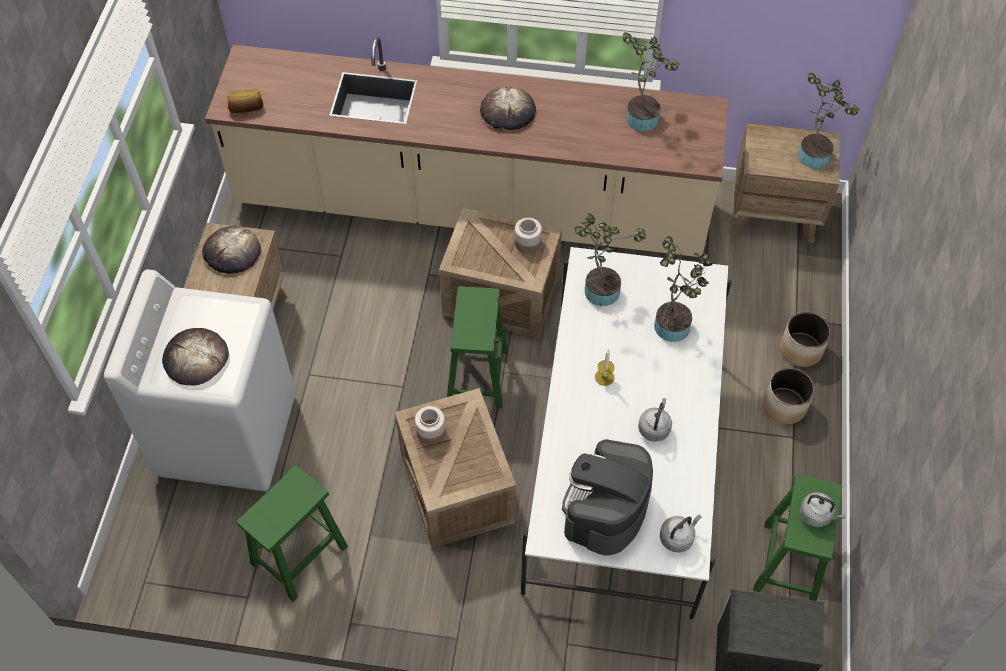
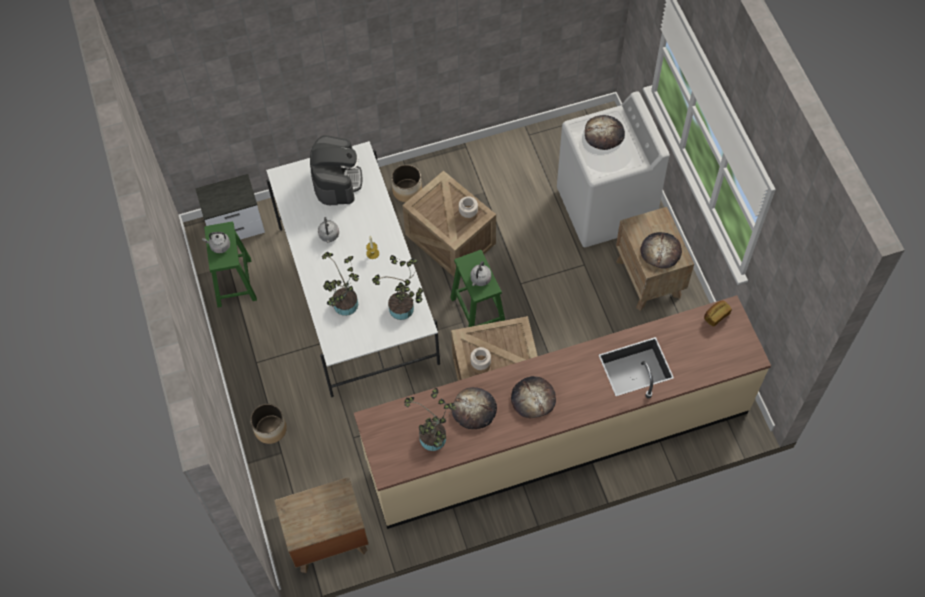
camera: 155 degrees right, 5 degrees up
green stool [236,465,348,602] -> none
grey kettle [660,515,702,552] -> grey kettle moved to [470,261,491,286]
planter [763,368,815,424] -> planter moved to [391,164,422,203]
potted plant [798,73,860,169] -> none
none -> bread [452,387,497,429]

